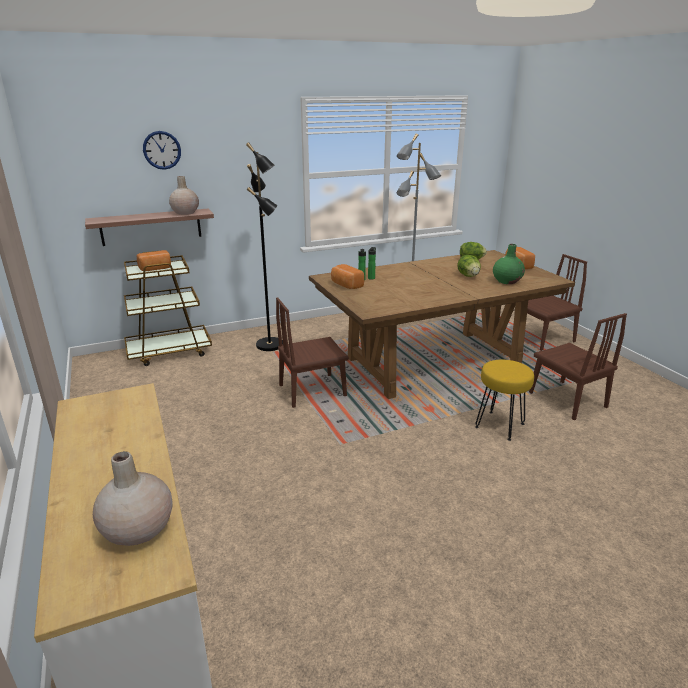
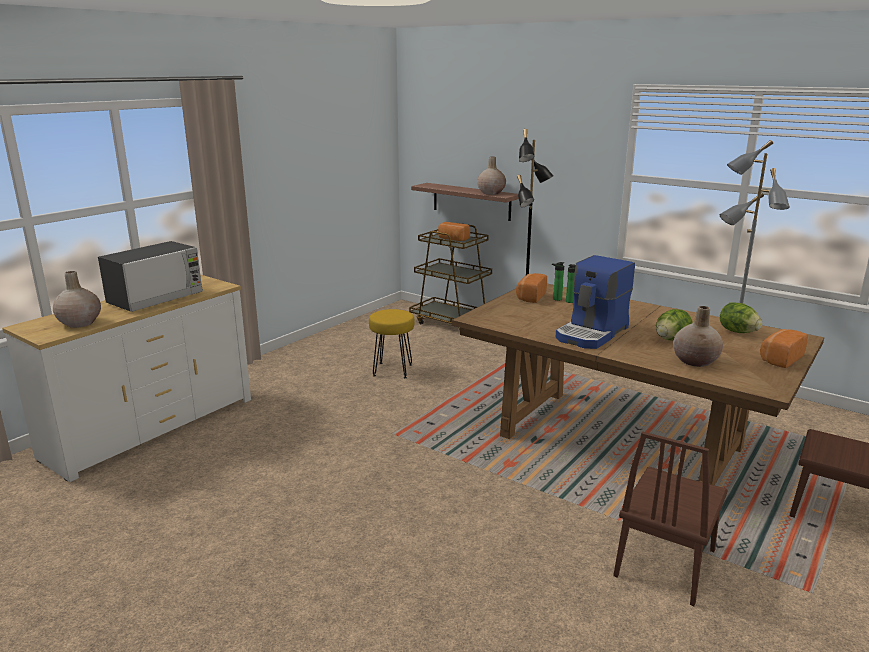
camera: 60 degrees right, 5 degrees down
wall clock [143,131,181,170] -> none
brown chair [276,297,349,408] -> none
yellow stool [475,360,534,441] -> yellow stool moved to [369,309,415,378]
green vase [493,244,525,284] -> beige vase [673,306,723,367]
none -> microwave [98,241,203,312]
none -> coffee machine [555,255,635,349]

